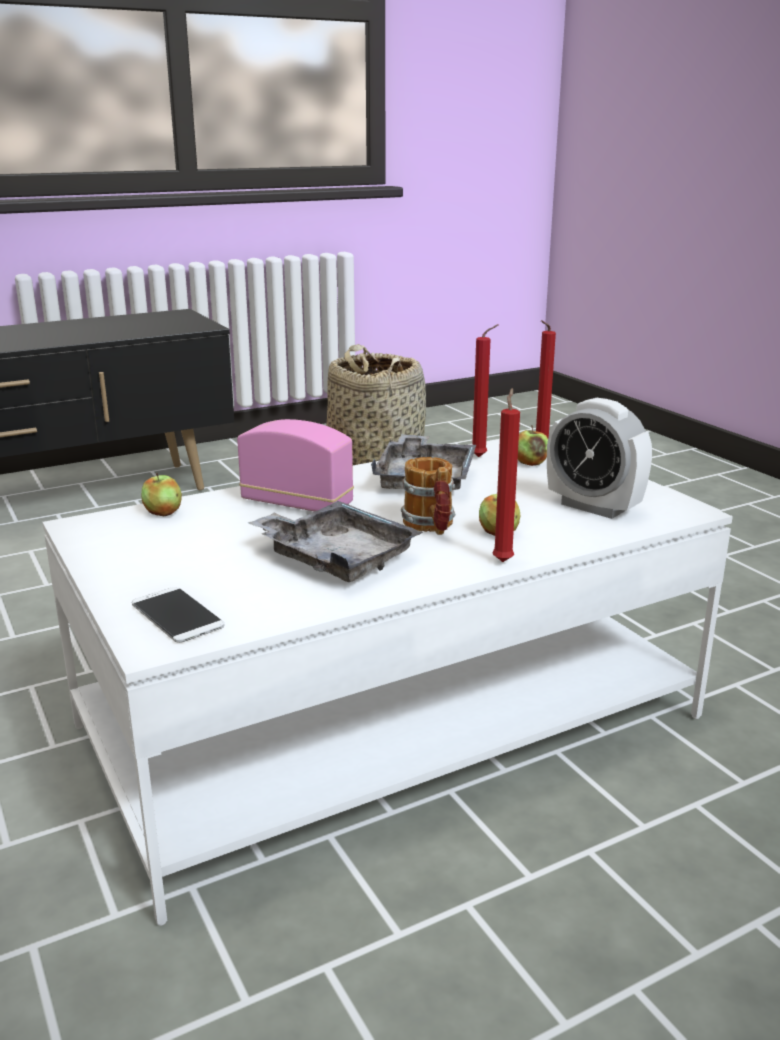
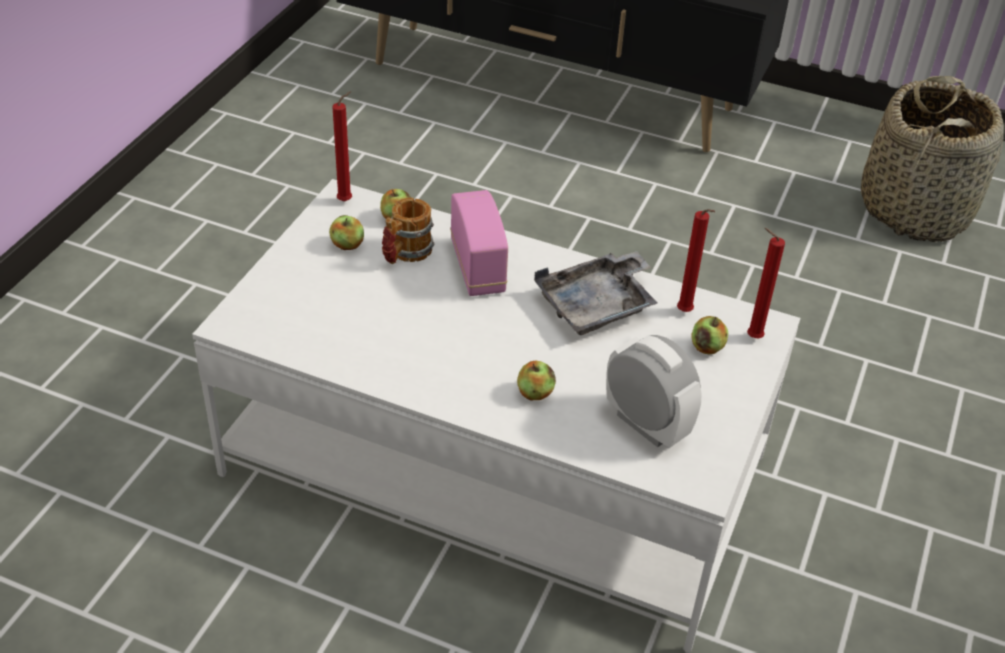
camera: 50 degrees right, 20 degrees up
phone [132,587,224,643] -> none
grey tray [248,501,423,582] -> none
mug [401,457,456,535] -> mug moved to [382,197,434,264]
red candle [492,388,520,562] -> red candle moved to [332,91,352,202]
alarm clock [547,398,652,519] -> alarm clock turned 135 degrees clockwise [606,335,702,448]
none -> apple [329,215,364,250]

